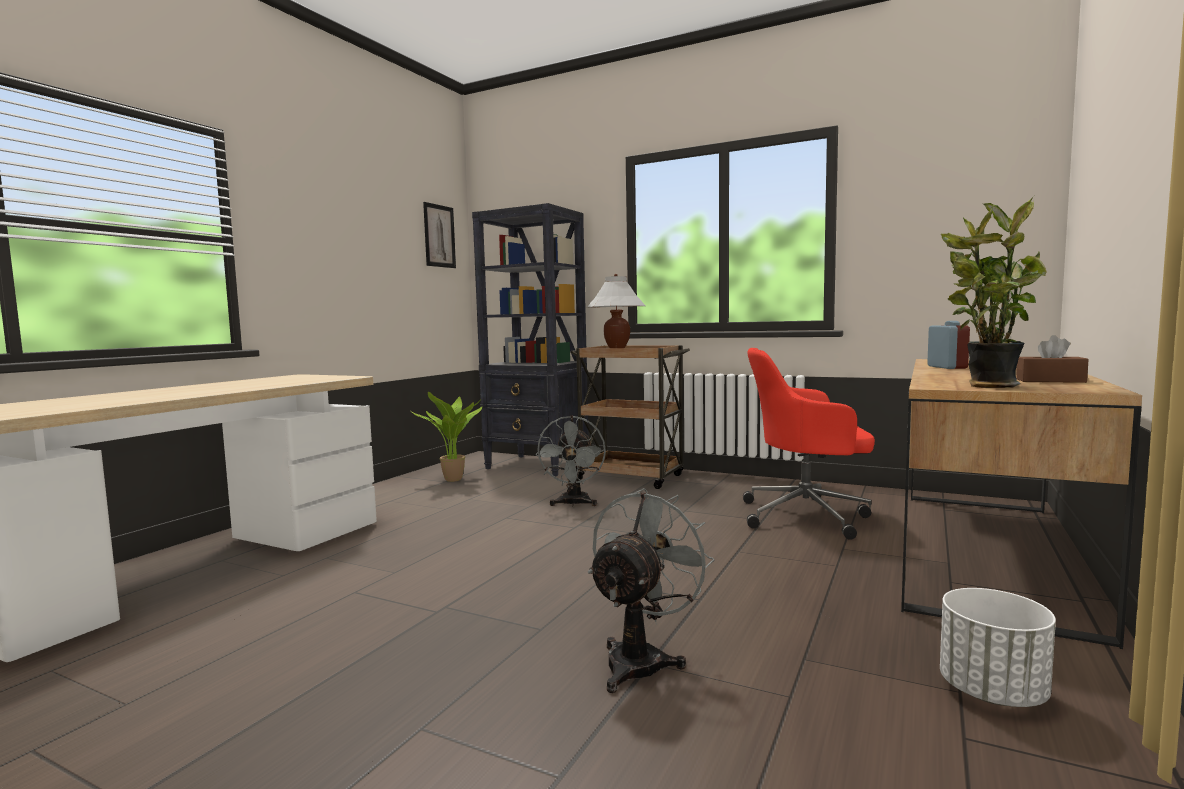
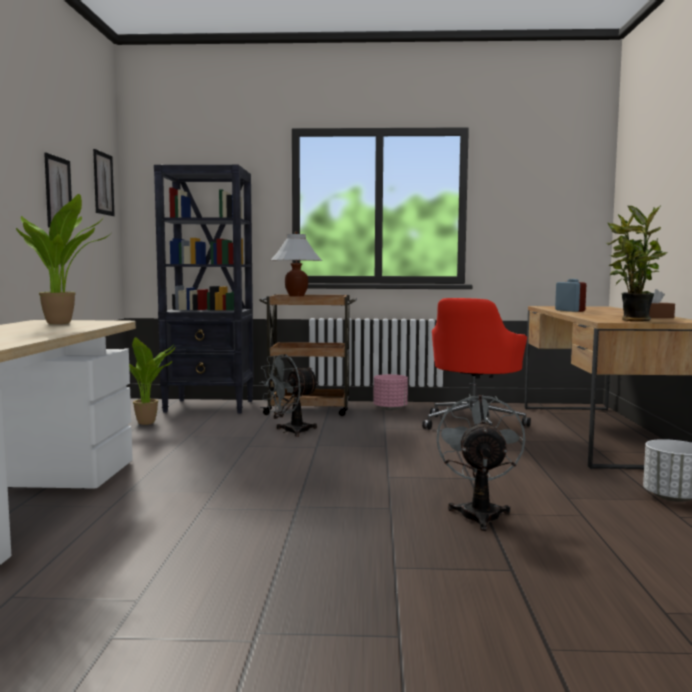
camera: 25 degrees left, 0 degrees up
grey fan [536,415,606,507] -> grey fan turned 75 degrees clockwise [260,354,319,437]
red office chair [743,348,875,540] -> red office chair turned 45 degrees counterclockwise [422,298,531,429]
none -> potted plant [16,194,109,324]
none -> picture [44,153,72,228]
none -> pink planter [373,374,408,410]

